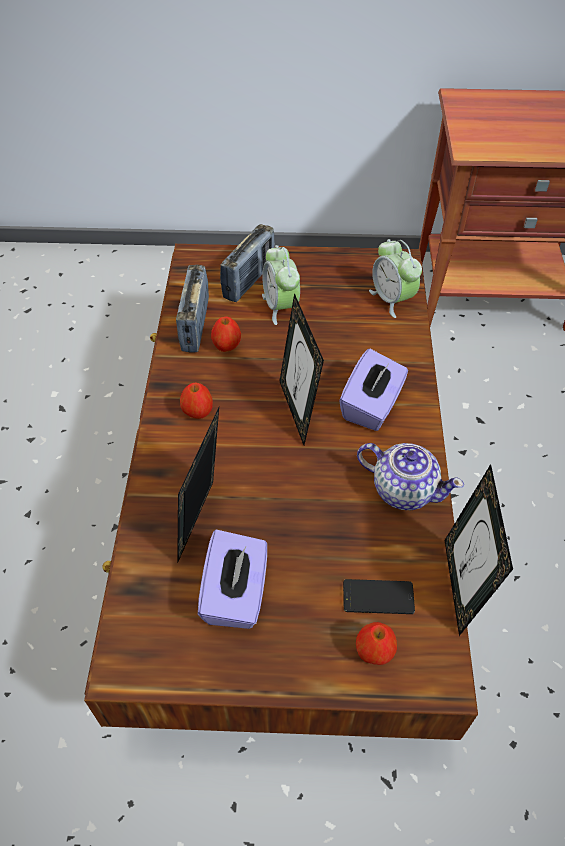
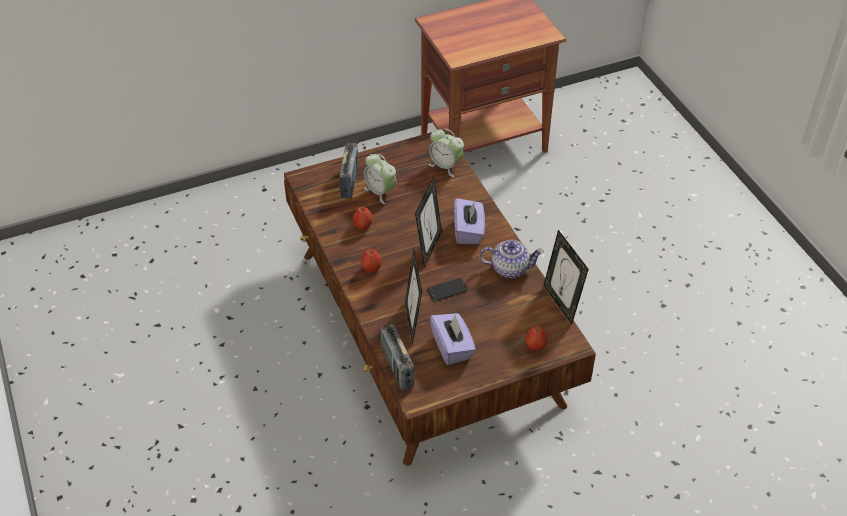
camera: 25 degrees left, 5 degrees down
radio [176,265,209,352] -> radio moved to [381,323,415,390]
picture frame [280,293,324,445] -> picture frame turned 120 degrees counterclockwise [415,176,442,268]
phone [343,579,415,614] -> phone moved to [427,278,468,302]

